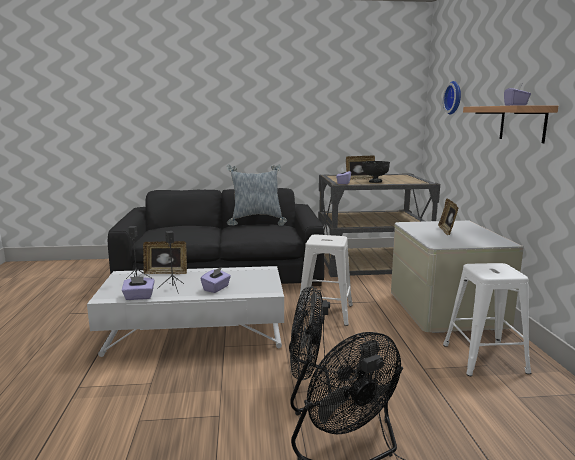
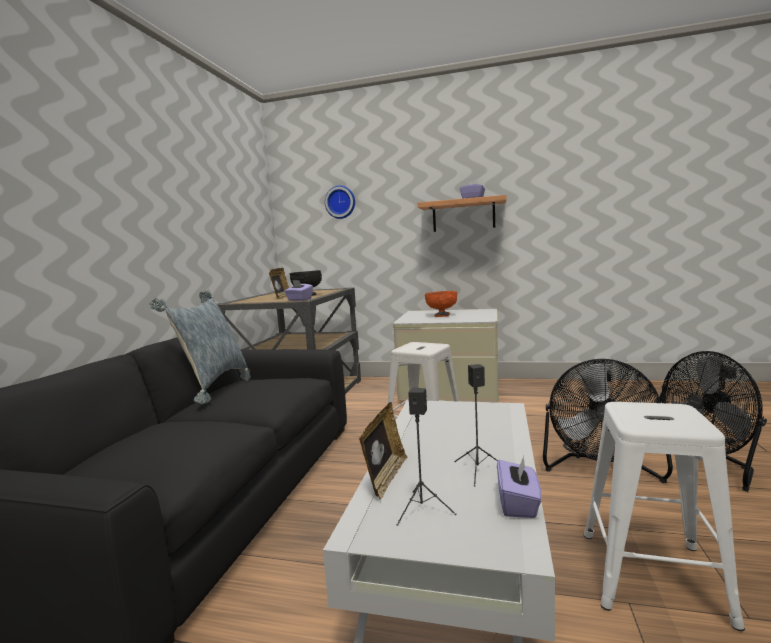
camera: 70 degrees left, 5 degrees down
purple tissue box [200,267,231,293] -> none
picture frame [438,198,459,235] -> orange bowl [425,291,457,317]
white stool [443,263,531,376] -> white stool moved to [584,402,745,631]

